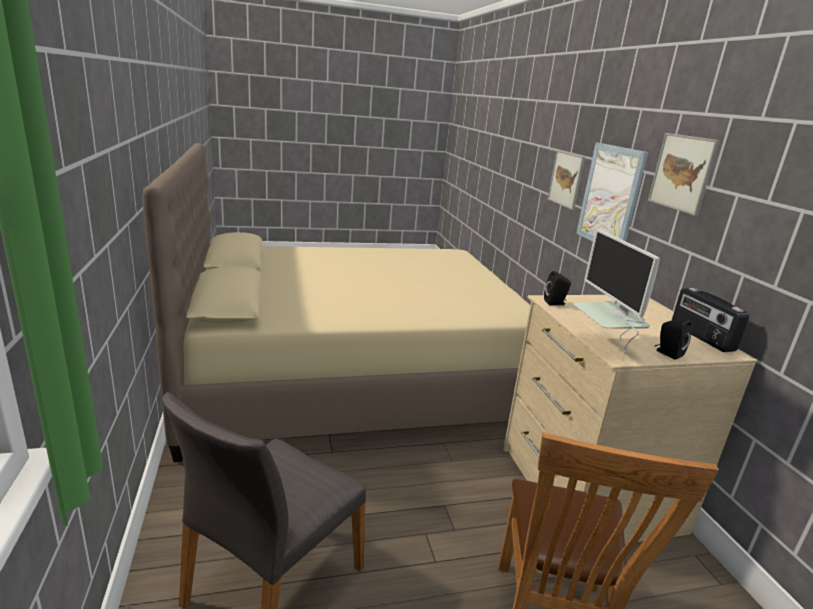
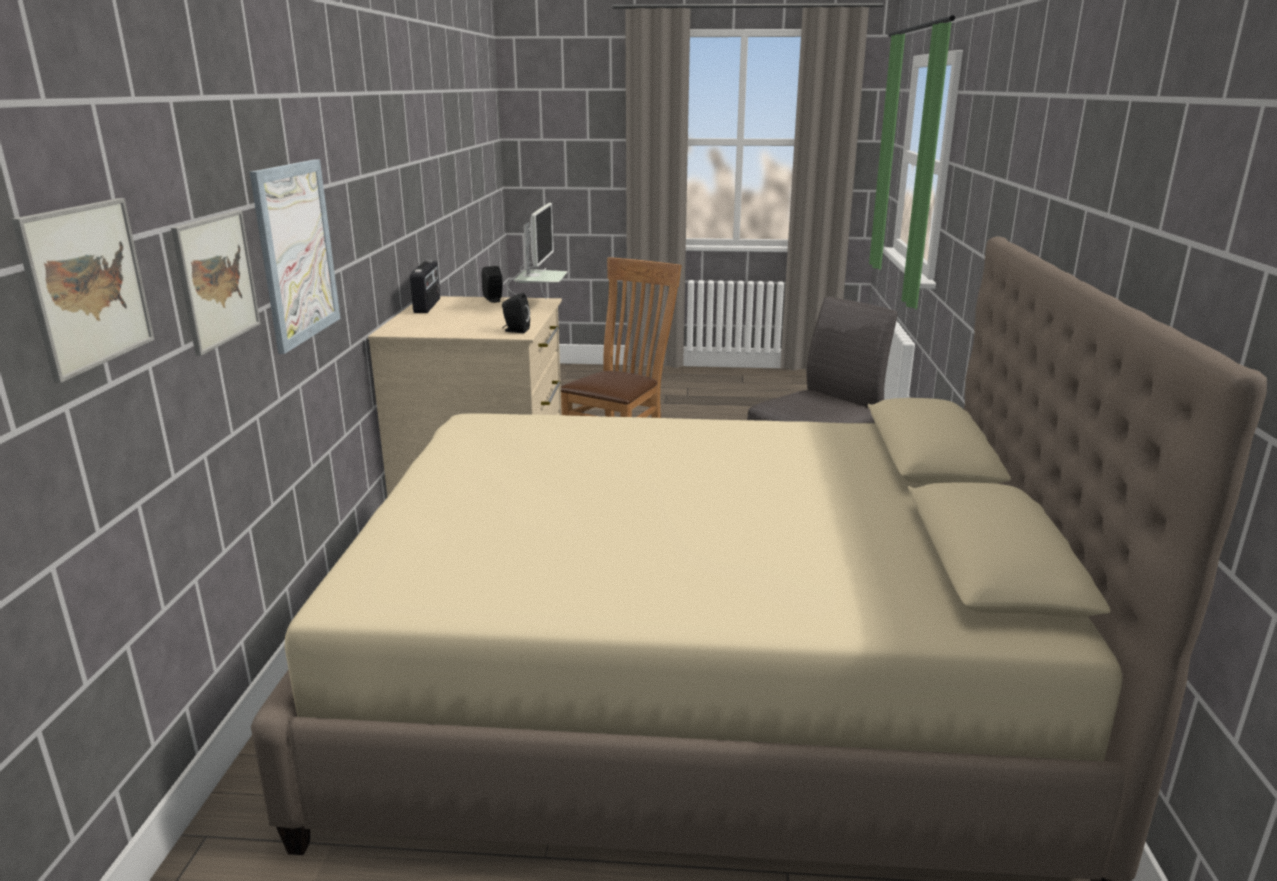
camera: 160 degrees left, 0 degrees up
picture [648,133,720,216] -> picture moved to [11,198,154,383]

